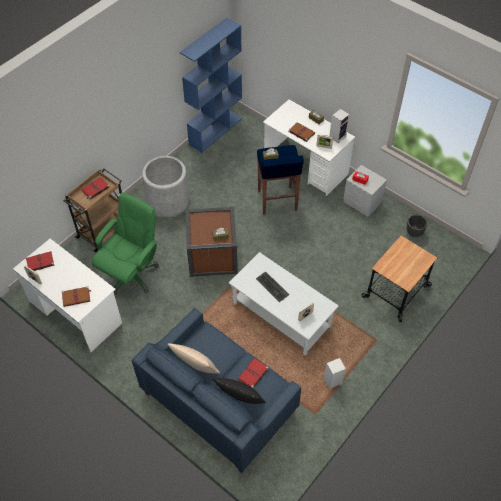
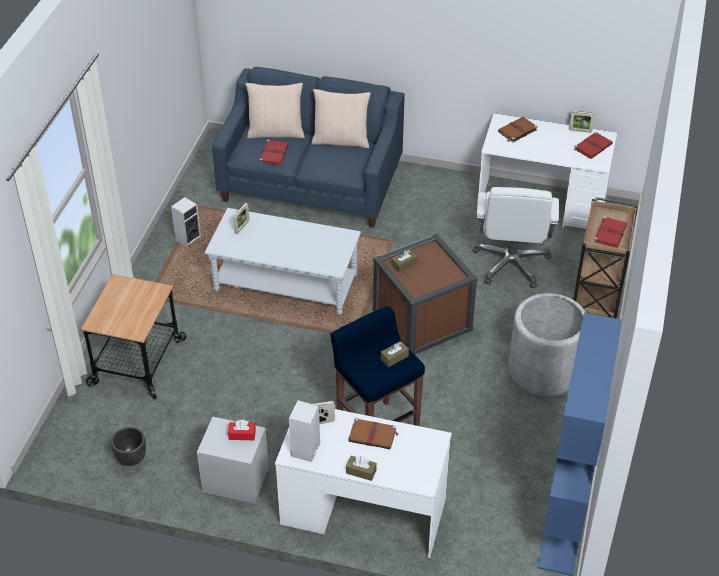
camera: 155 degrees right, 10 degrees down
green office chair [92,193,159,295] -> white office chair [472,187,559,288]
black pillow [213,378,266,404] -> beige pillow [246,83,305,138]
keyboard [256,271,289,302] -> none

